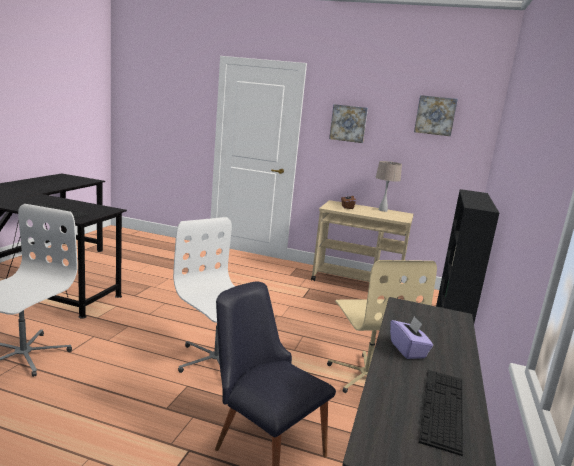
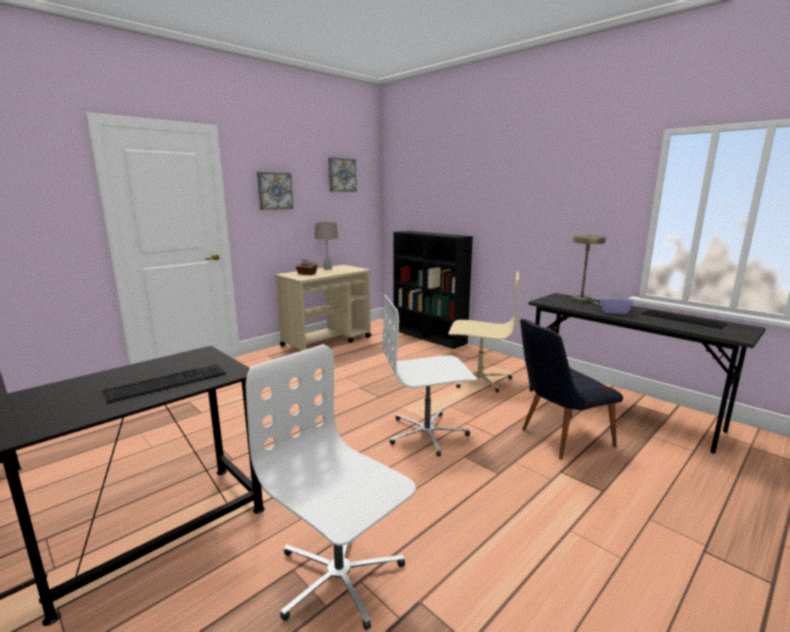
camera: 60 degrees left, 0 degrees up
none -> beige table lamp [572,235,606,305]

